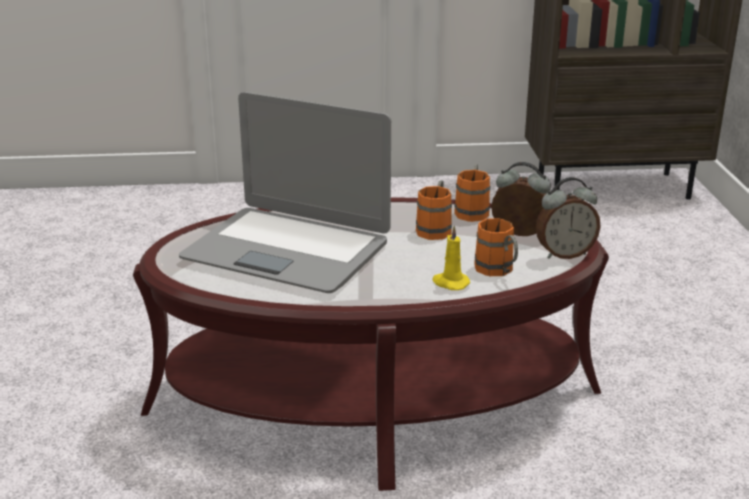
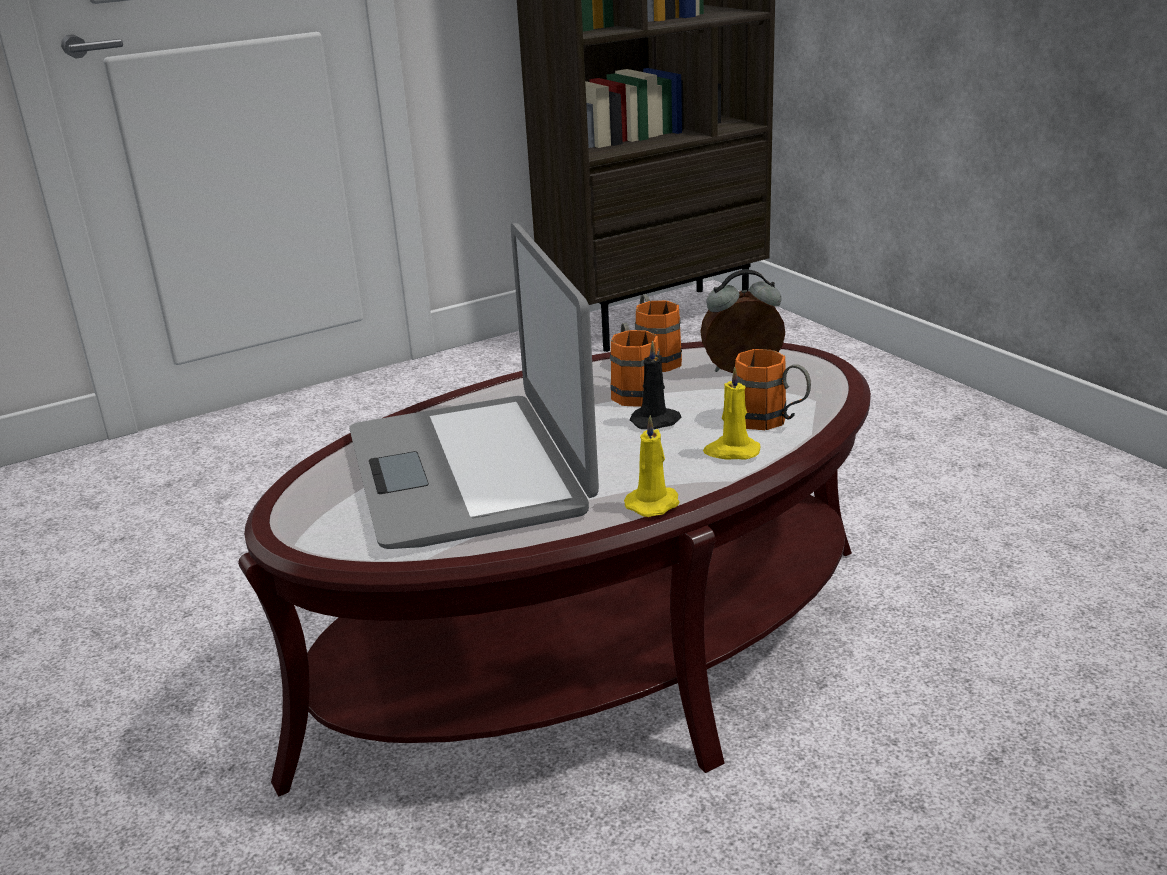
camera: 25 degrees left, 0 degrees up
laptop [179,92,391,293] -> laptop turned 75 degrees clockwise [349,223,599,549]
alarm clock [536,177,601,259] -> none
none -> yellow candle [624,415,680,517]
none -> black candle [630,341,682,429]

